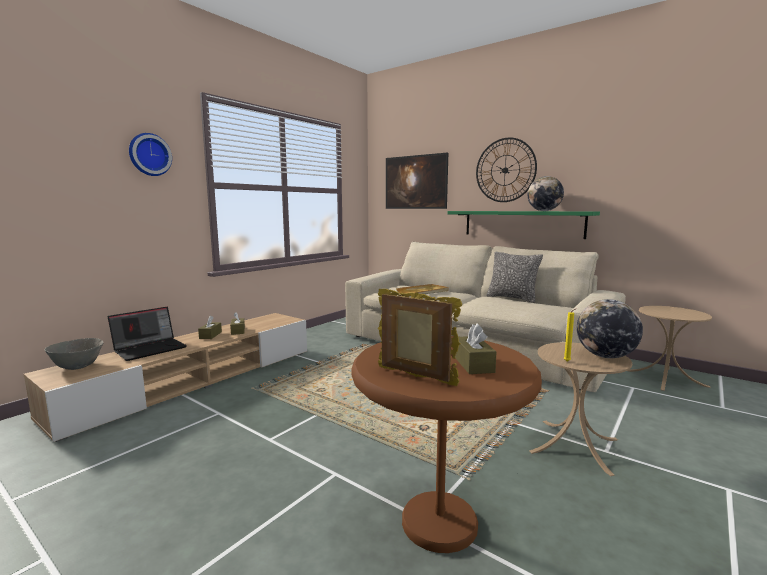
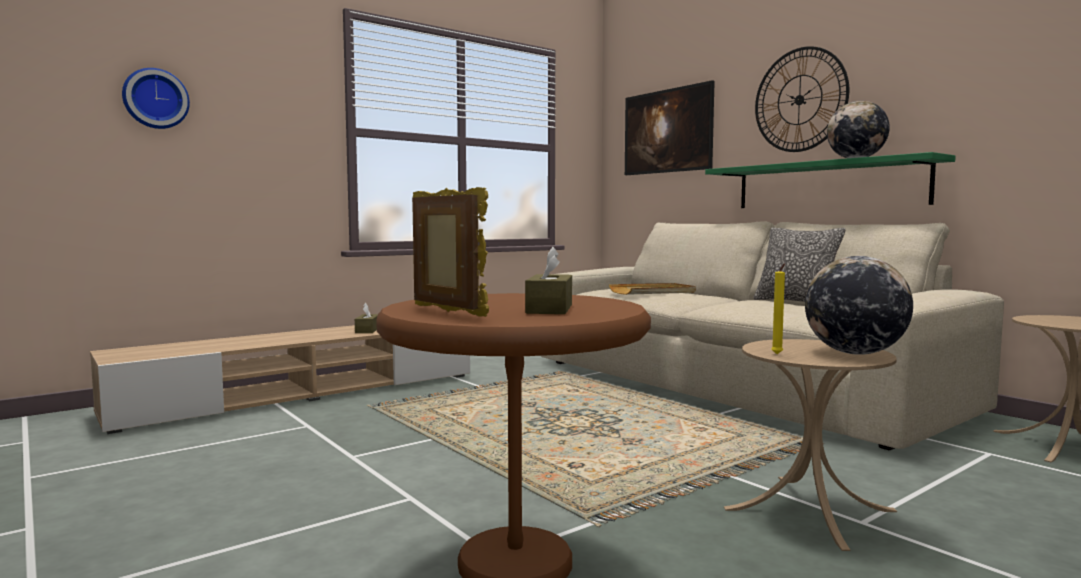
camera: 15 degrees right, 5 degrees down
grey bowl [44,338,104,370] -> none
laptop [108,307,187,361] -> none
wall clock [129,133,172,176] -> wall clock moved to [122,68,190,129]
brown tissue box [198,316,222,339] -> none

